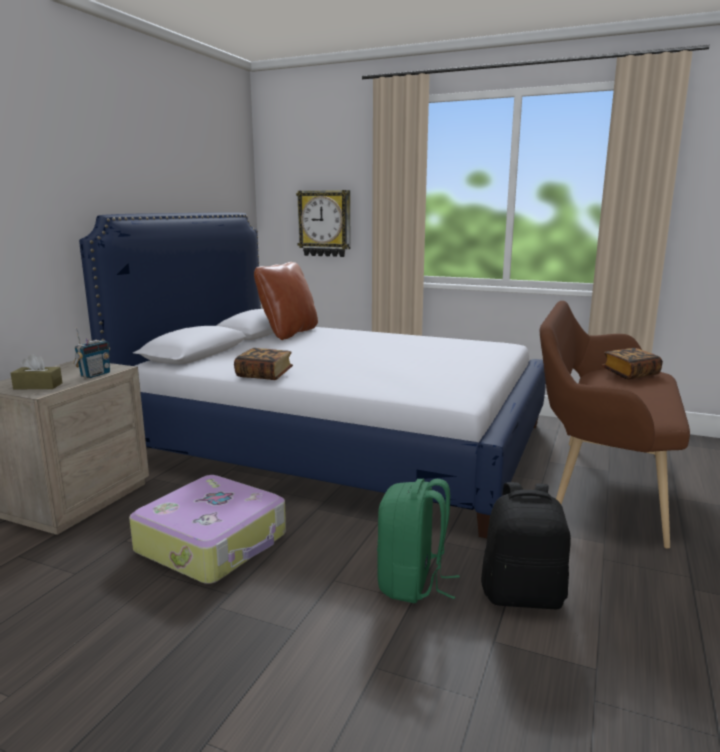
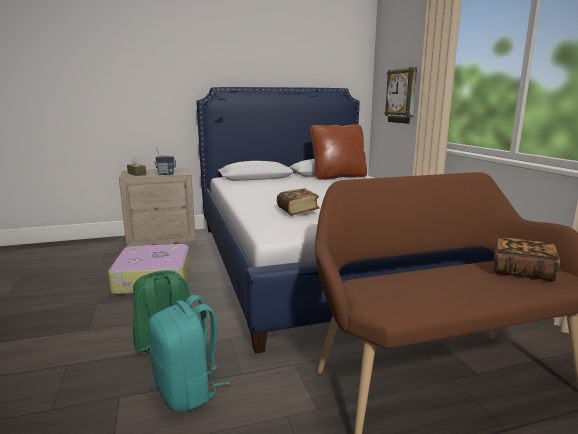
camera: 50 degrees right, 0 degrees up
book [234,348,293,380] -> book moved to [277,188,320,216]
black backpack [481,482,571,609] -> turquoise backpack [149,295,230,412]

